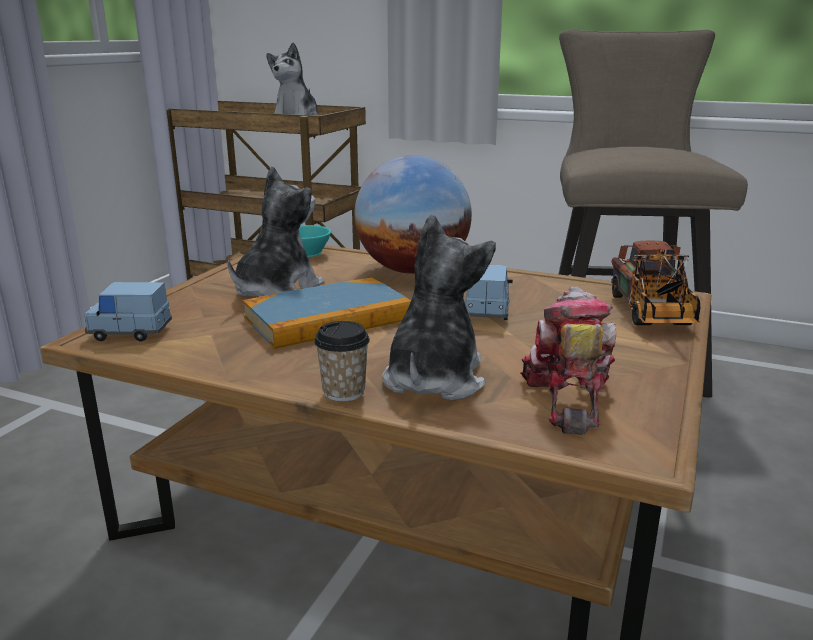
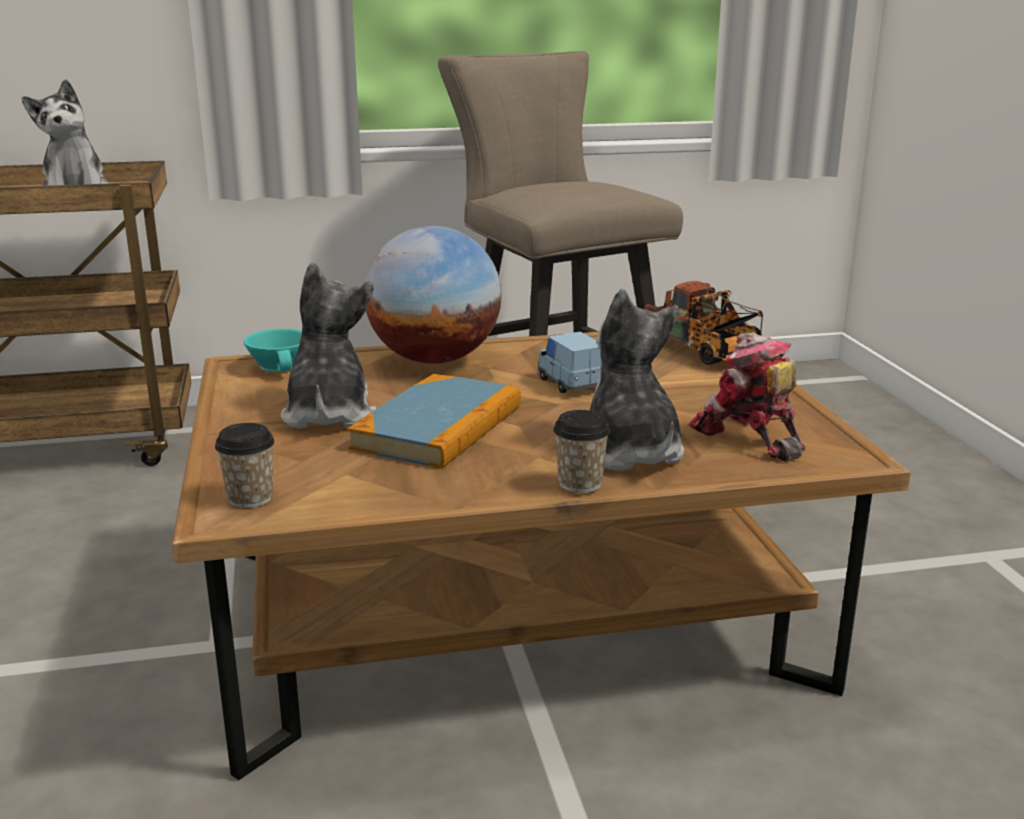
camera: 35 degrees left, 0 degrees up
blue toy car [84,282,172,342] -> cup [215,423,275,508]

